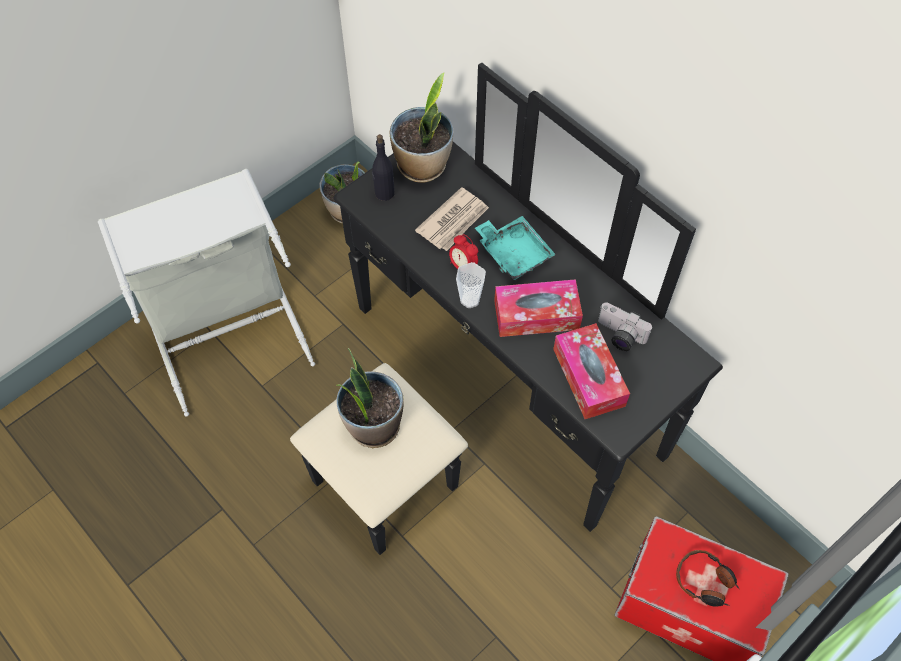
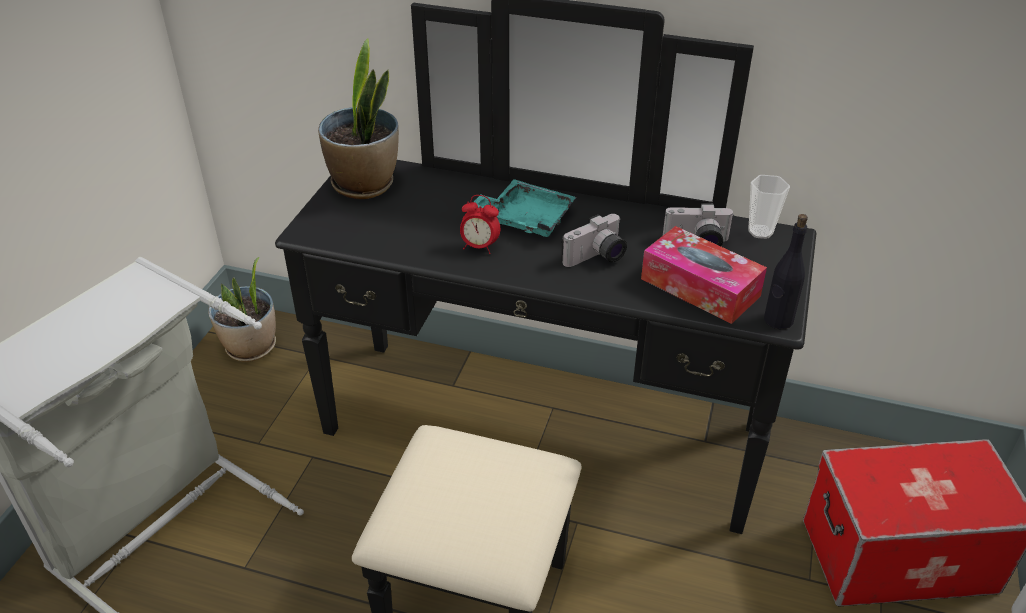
camera: 30 degrees left, 20 degrees down
potted plant [336,348,404,448] -> none
black bottle [372,134,395,201] -> black bottle moved to [764,214,808,329]
newspaper [415,187,489,251] -> none
cup [456,262,486,308] -> cup moved to [748,175,790,239]
tissue box [494,279,583,337] -> camera [561,214,627,267]
headphones [676,550,739,606] -> none

